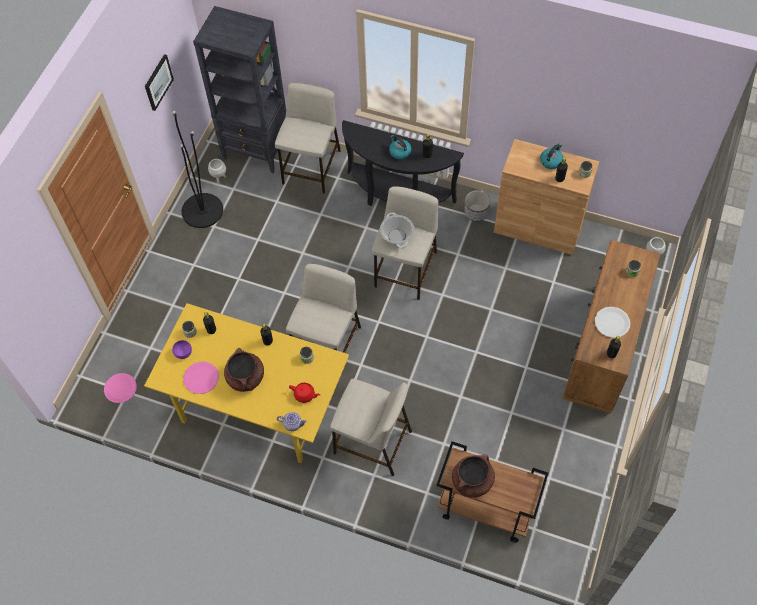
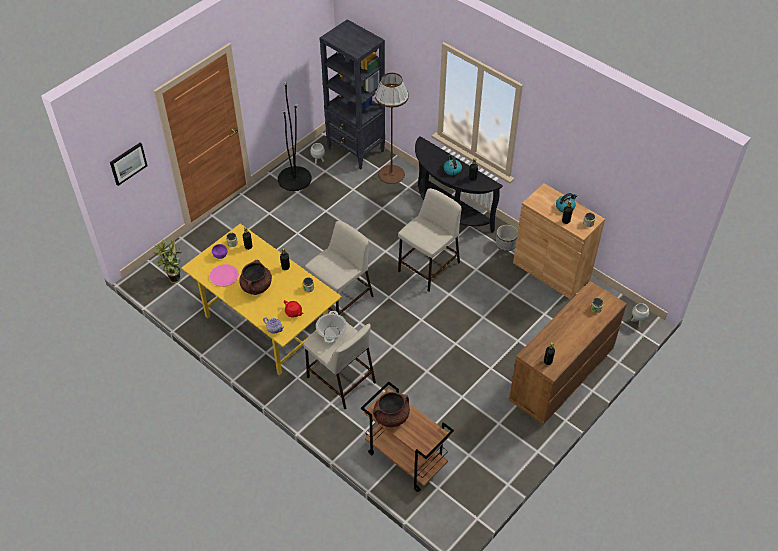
camera: 20 degrees right, 10 degrees down
pink plate [104,373,137,403] -> potted plant [154,239,182,283]
picture [145,54,174,111] -> picture moved to [110,143,148,186]
beige stool [275,83,340,194] -> brown floor lamp [375,73,409,184]
cooking pot [380,212,414,248] -> cooking pot moved to [316,311,347,343]
white plate [595,307,630,338] -> none

